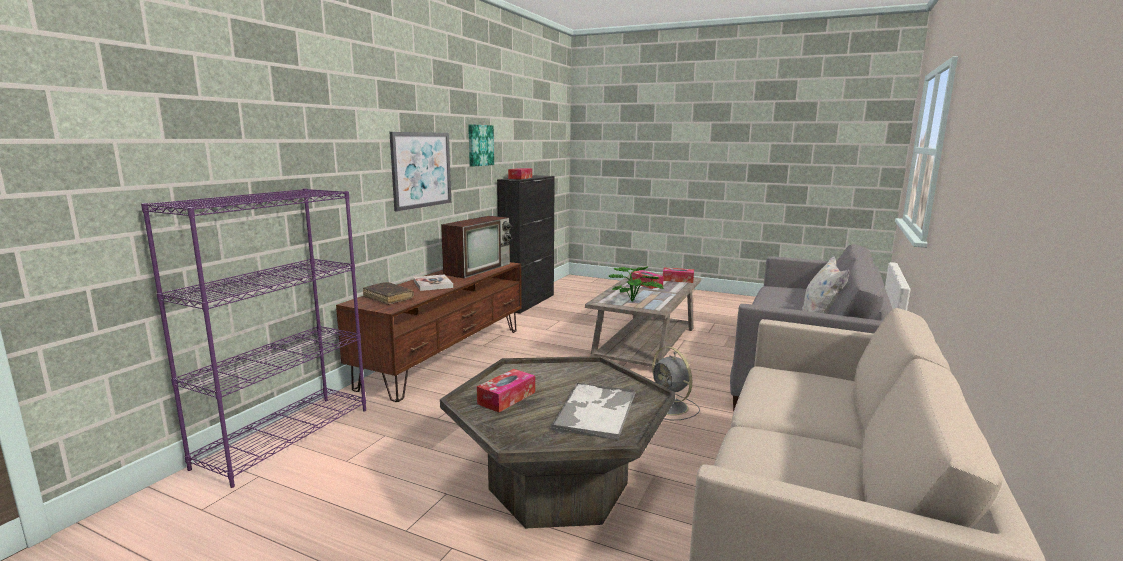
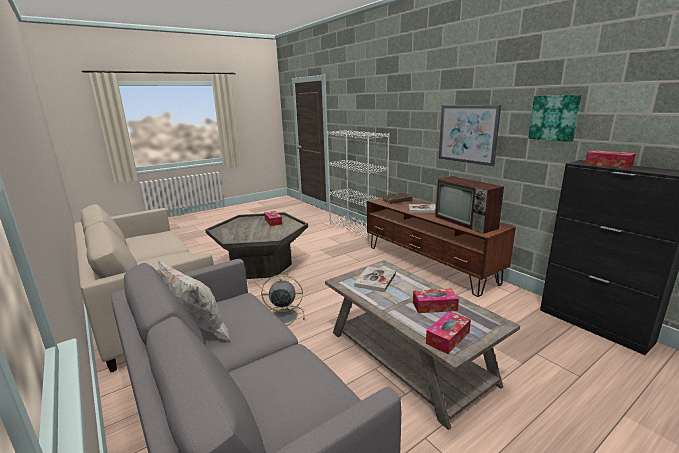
camera: 120 degrees right, 5 degrees up
purple bookcase [141,188,366,488] -> white bookcase [326,130,390,242]
tray [550,383,635,440] -> none
potted plant [609,266,664,302] -> book [354,267,396,292]

